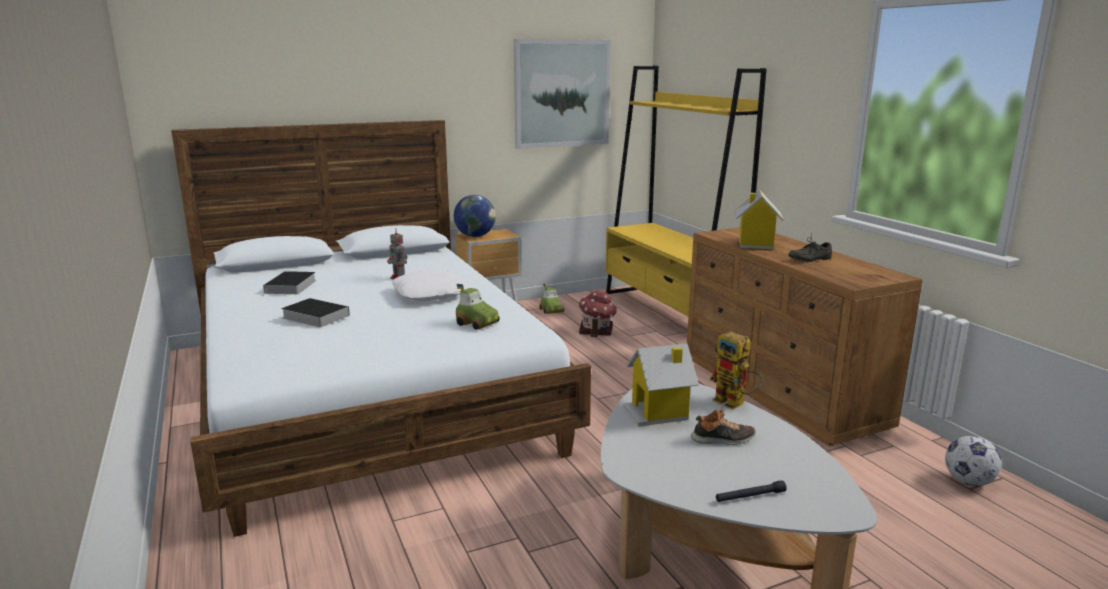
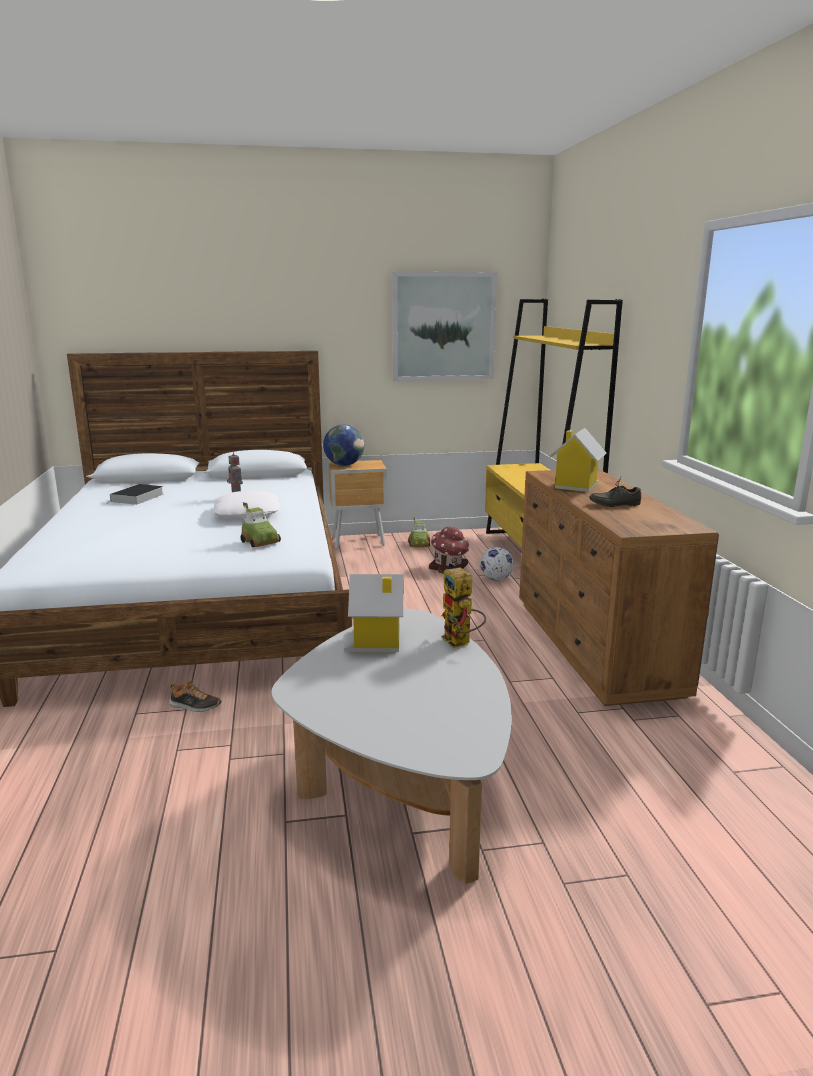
camera: 15 degrees right, 0 degrees up
book [281,298,350,327] -> none
shoe [691,409,756,445] -> shoe moved to [169,681,221,712]
black flashlight [716,481,787,502] -> none
football [945,436,1002,486] -> football moved to [480,547,514,580]

